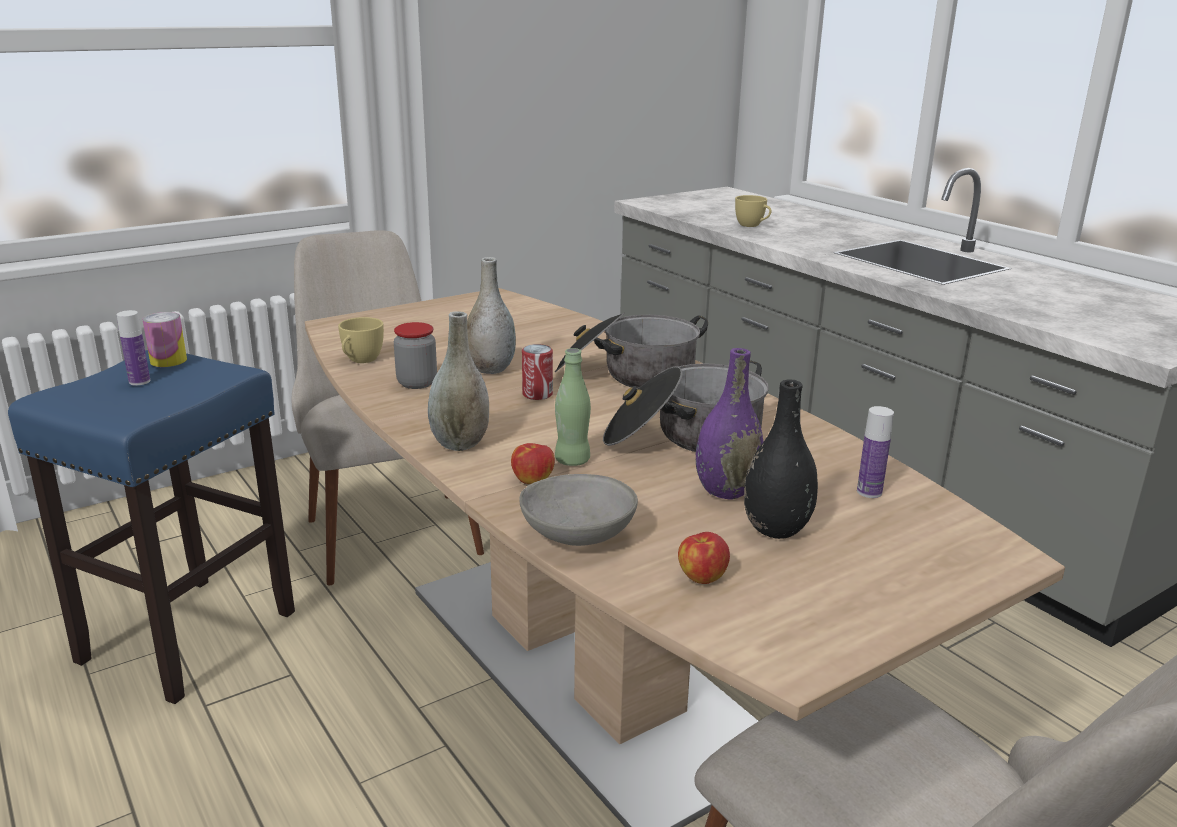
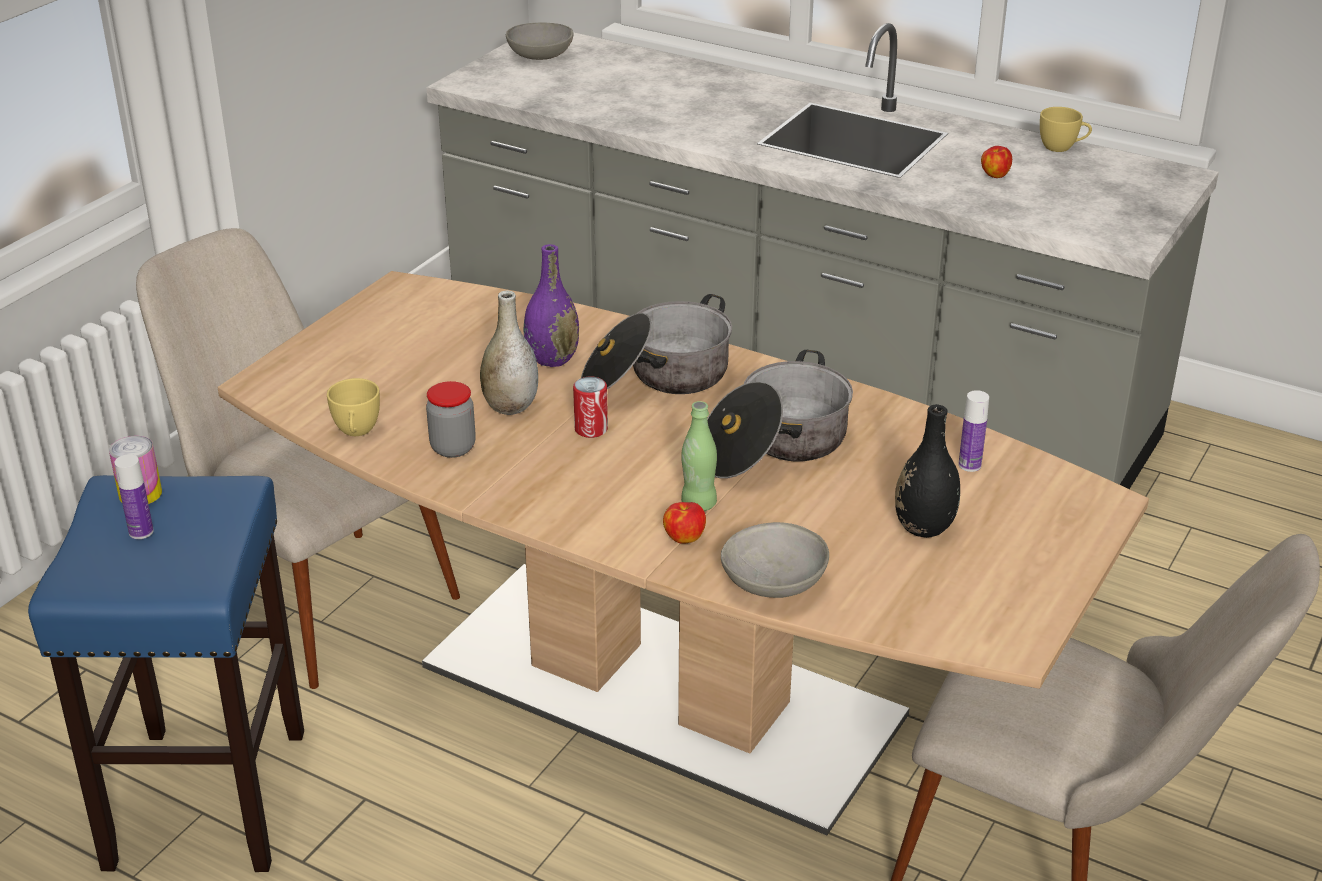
camera: 25 degrees left, 10 degrees up
grey vase [428,311,489,451] -> none
apple [678,532,730,584] -> apple moved to [981,146,1012,178]
purple vase [696,348,763,500] -> purple vase moved to [524,244,579,367]
yellow cup [735,195,772,227] -> yellow cup moved to [1040,107,1092,152]
none -> grey bowl [506,23,574,60]

